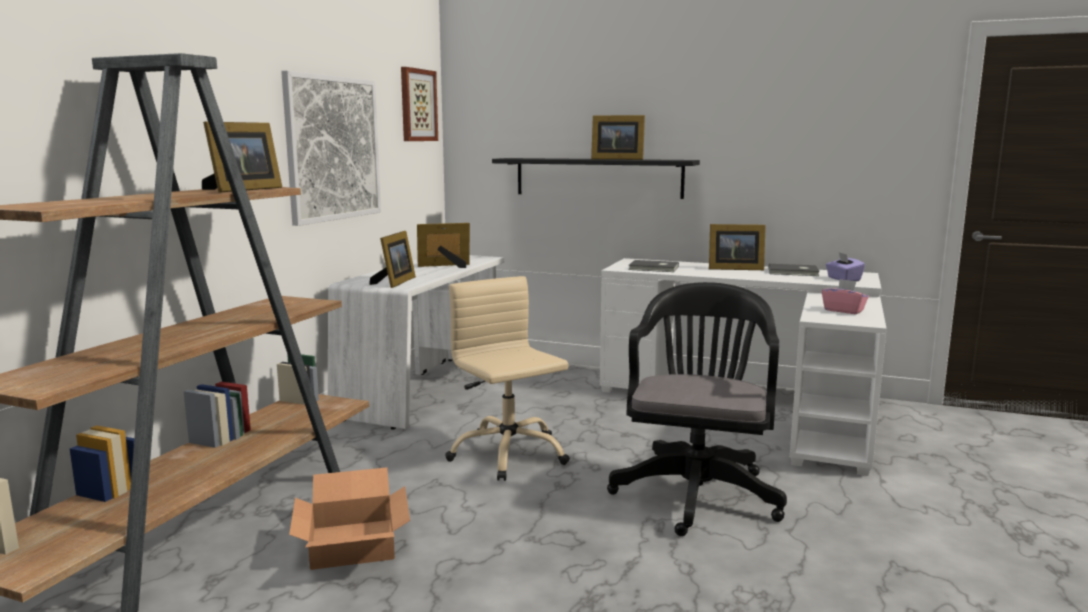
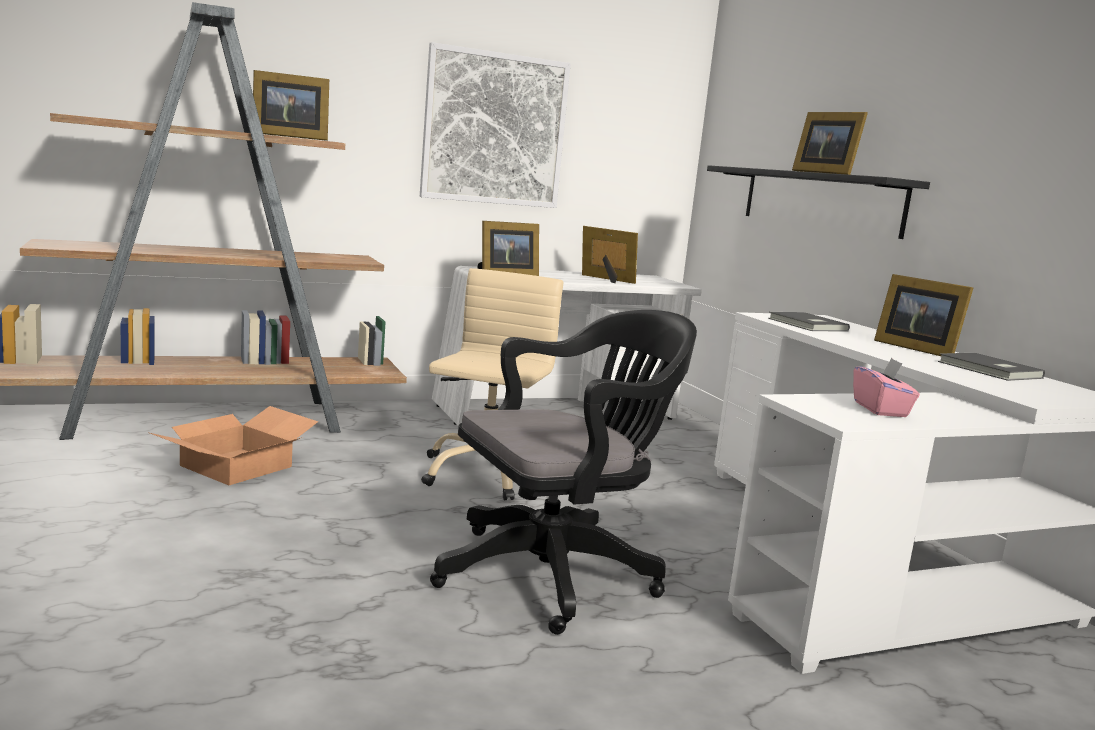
camera: 45 degrees right, 0 degrees up
picture [401,67,438,141] -> none
purple tissue box [826,252,865,281] -> none

